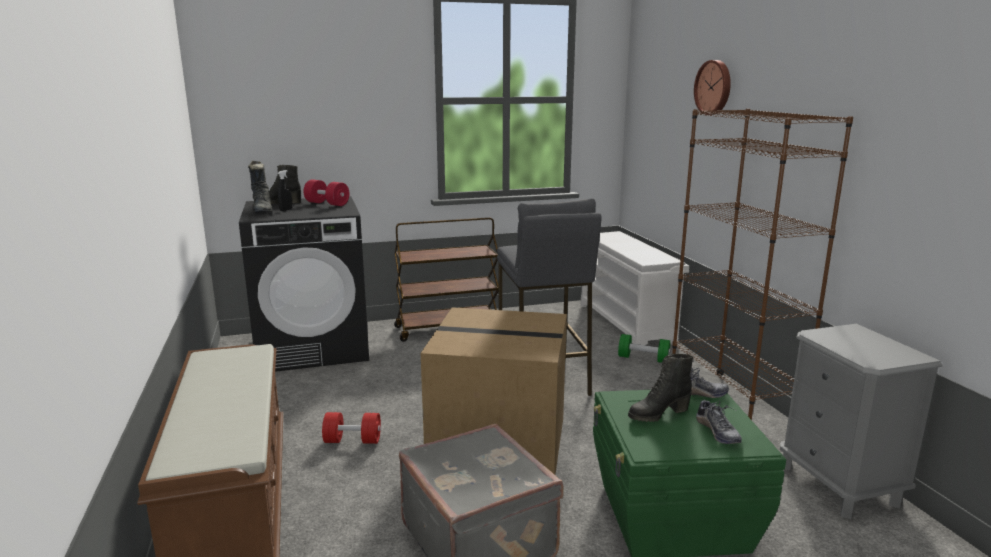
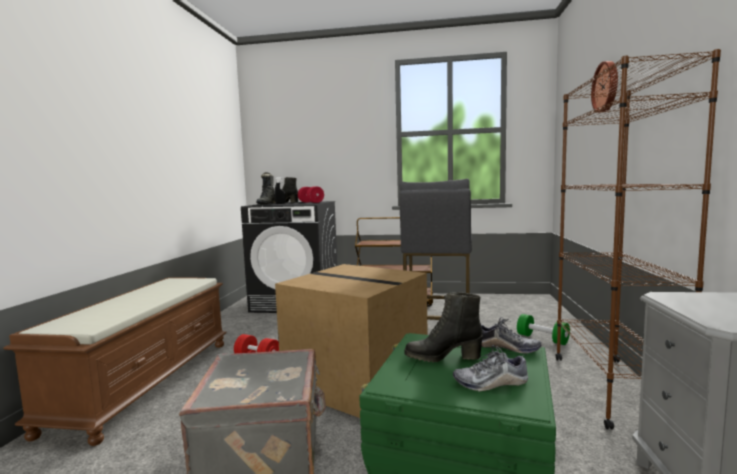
camera: 25 degrees right, 10 degrees down
white shoe rack [581,231,689,345] -> none
shoe [696,397,742,444] -> shoe turned 75 degrees clockwise [453,345,528,392]

